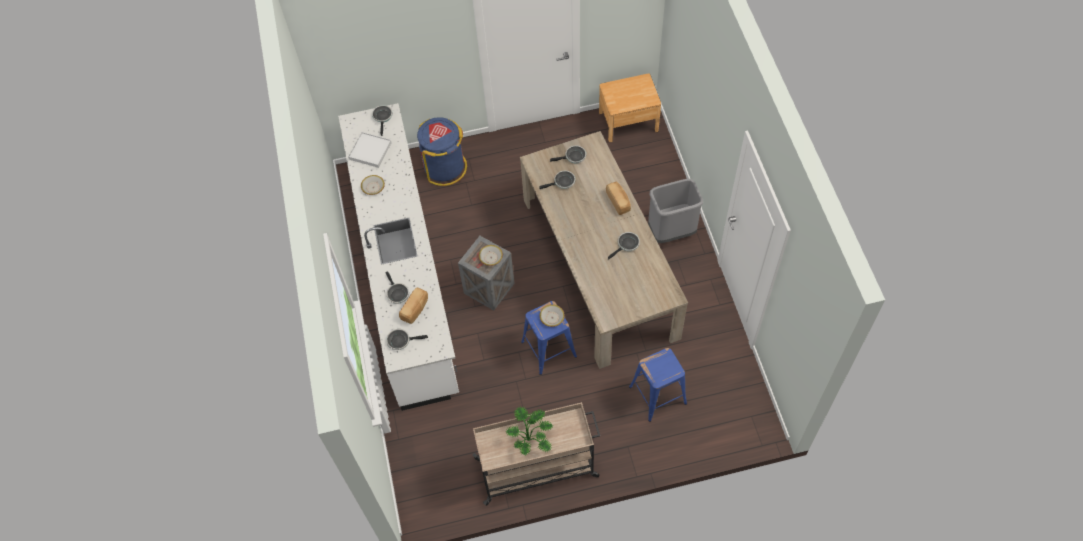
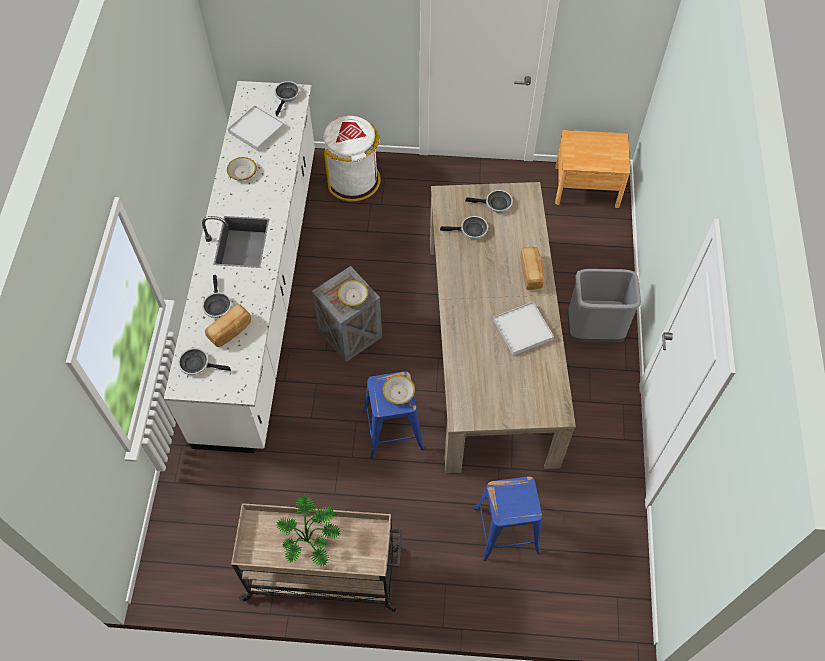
camera: 15 degrees right, 0 degrees up
blue trash can [417,117,467,186] -> white trash can [324,116,381,201]
frying pan [608,232,640,260] -> white tray [493,302,554,356]

